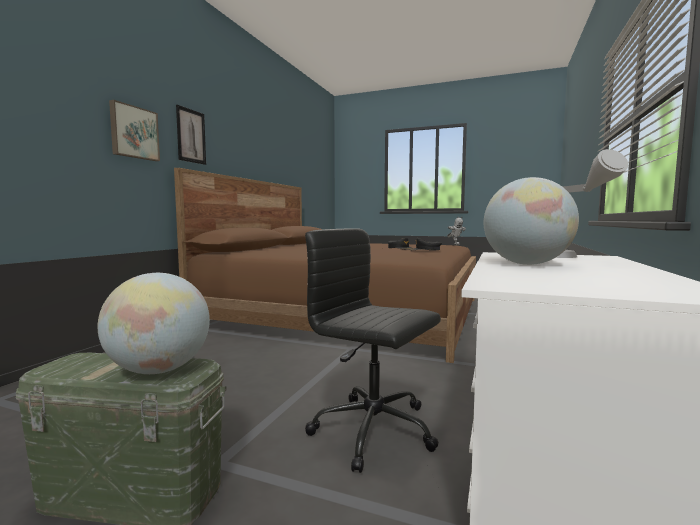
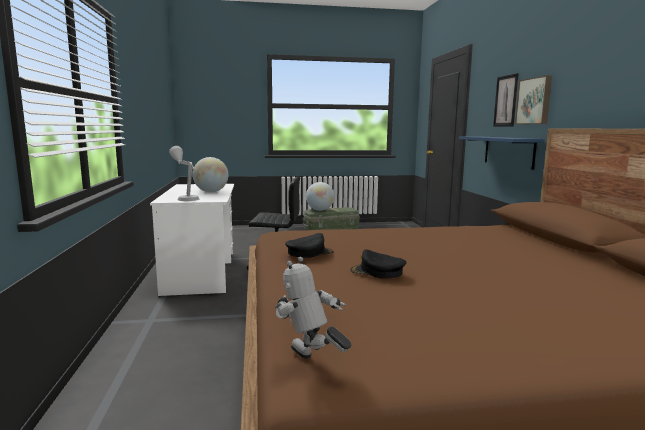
camera: 150 degrees right, 5 degrees up
picture [176,105,206,165] -> picture moved to [493,73,518,127]
none -> blue shelf [459,136,545,170]

